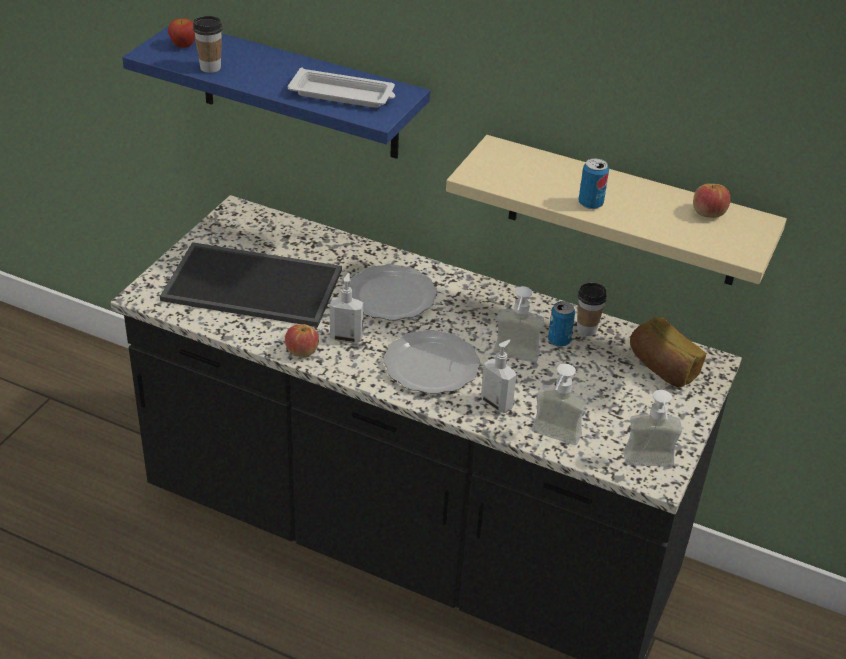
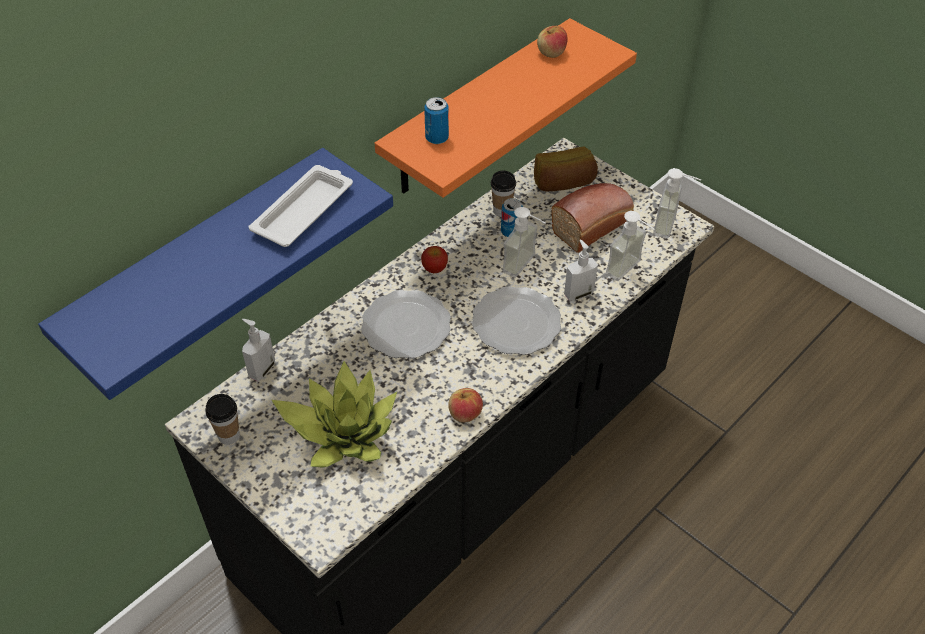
camera: 70 degrees left, 10 degrees up
tray [160,242,342,327] -> potted plant [272,361,397,468]
apple [168,18,195,48] -> apple moved to [421,246,448,273]
cup [193,16,223,73] -> cup moved to [206,394,240,445]
soap dispenser [330,273,363,343] -> soap dispenser moved to [242,319,275,381]
beige shelf [446,135,787,285] -> orange shelf [375,18,637,198]
can [579,158,609,209] -> can moved to [424,97,449,144]
none -> bread [552,183,634,253]

